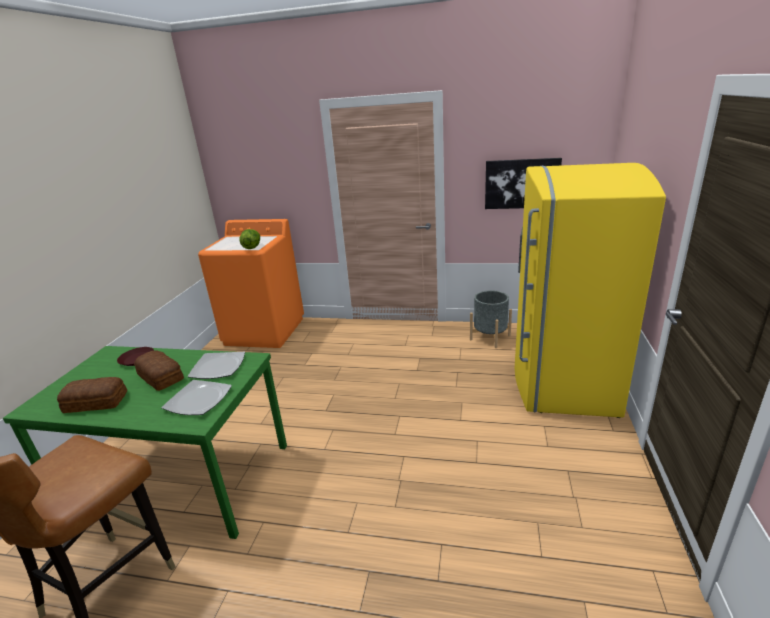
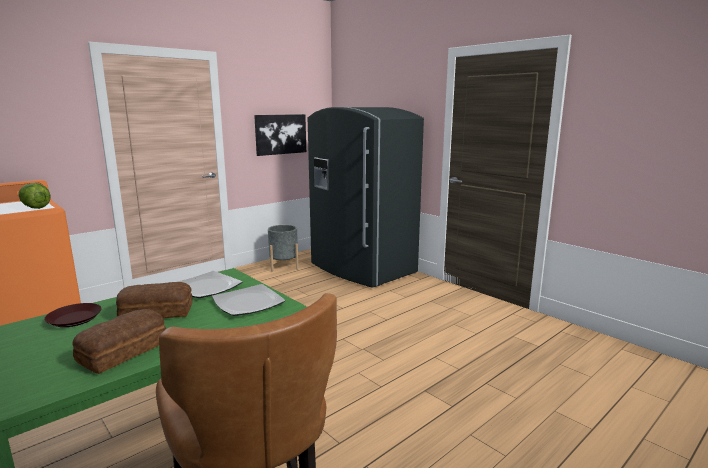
camera: 55 degrees left, 10 degrees down
yellow fridge [515,163,666,418] -> grey fridge [308,107,424,288]

